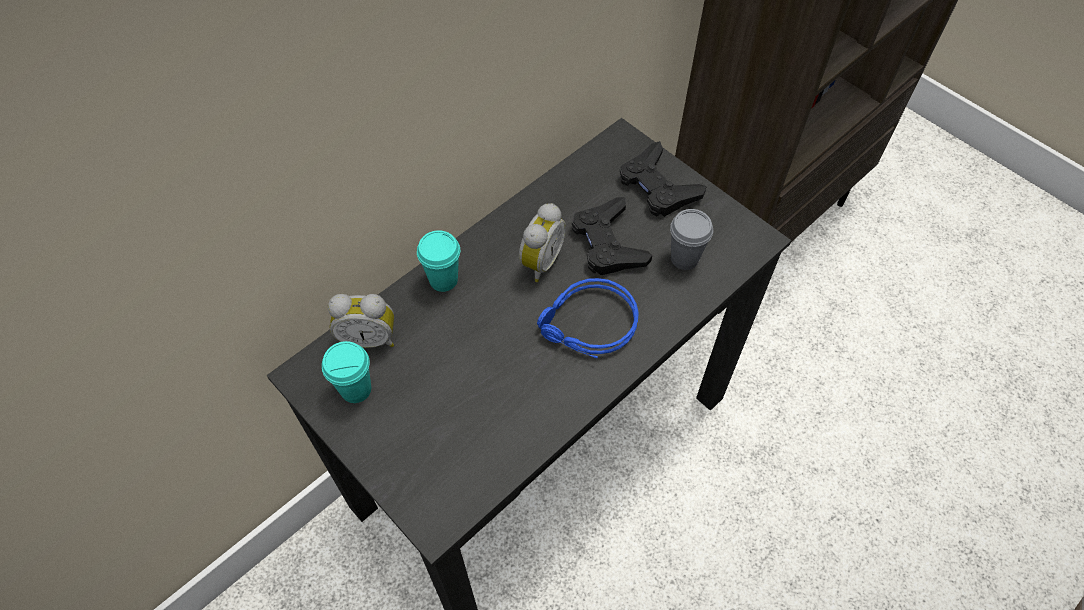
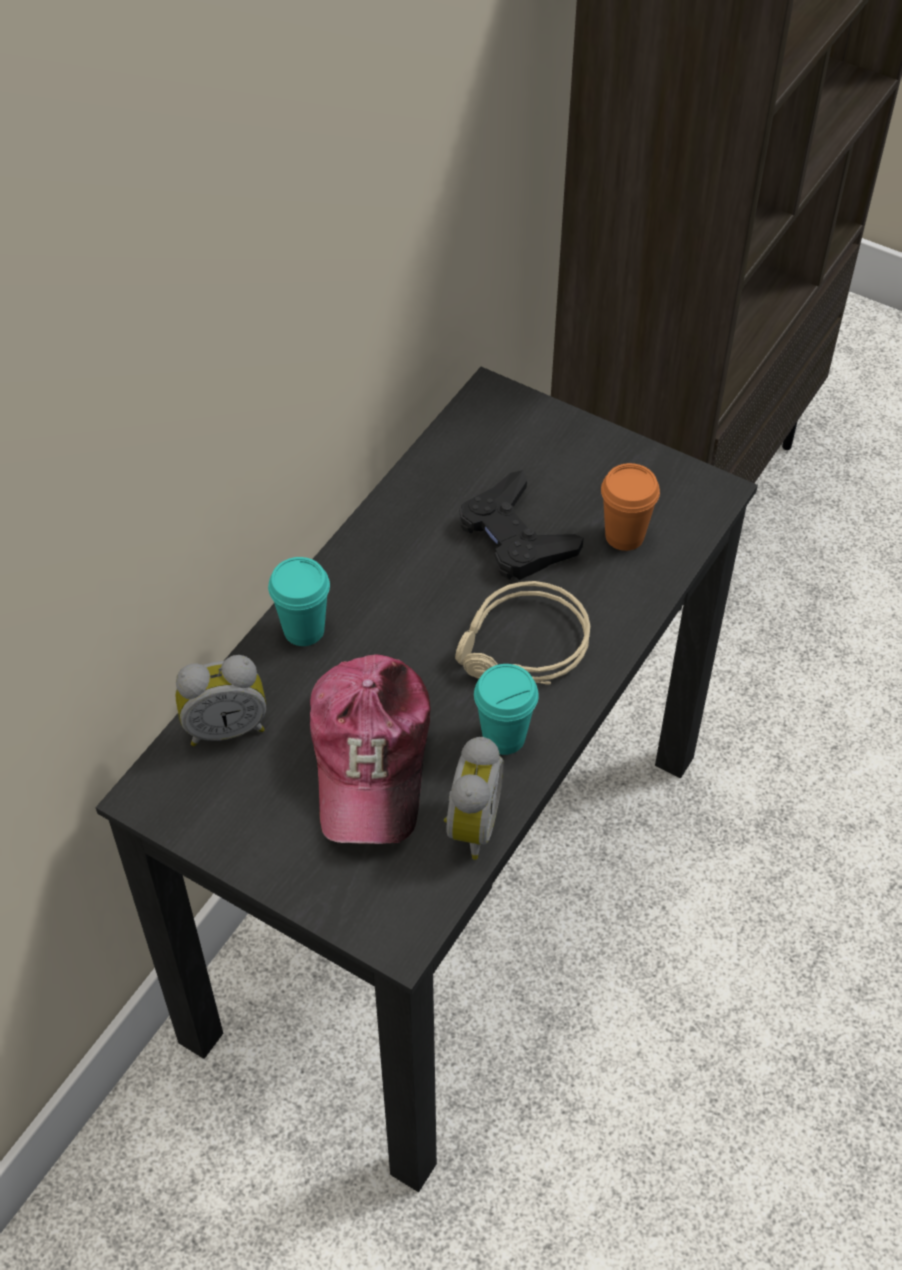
camera: 15 degrees left, 5 degrees down
turquoise cup [322,341,371,403] -> turquoise cup moved to [474,664,539,755]
alarm clock [519,203,566,282] -> alarm clock moved to [444,737,504,860]
blue headphones [537,278,639,358] -> beige headphones [455,581,590,685]
black game controller [620,141,707,217] -> none
grey cup [670,209,713,270] -> orange cup [601,463,660,551]
none -> cap [310,654,431,844]

